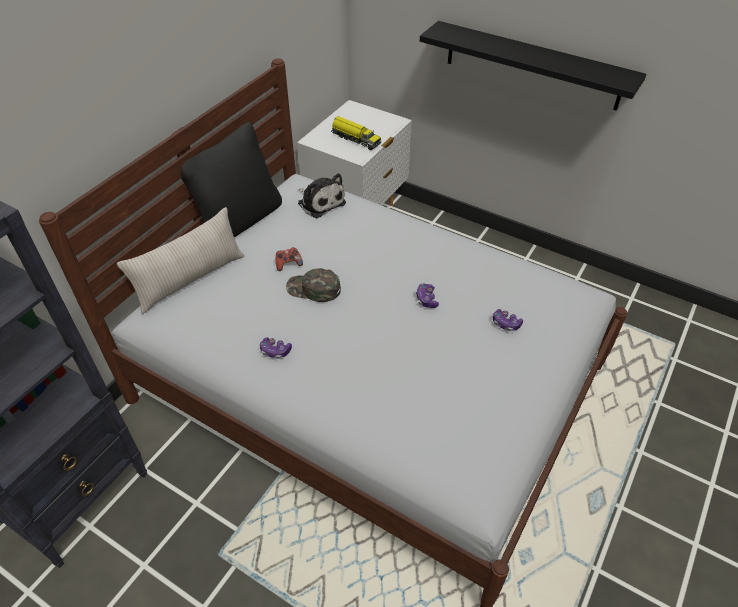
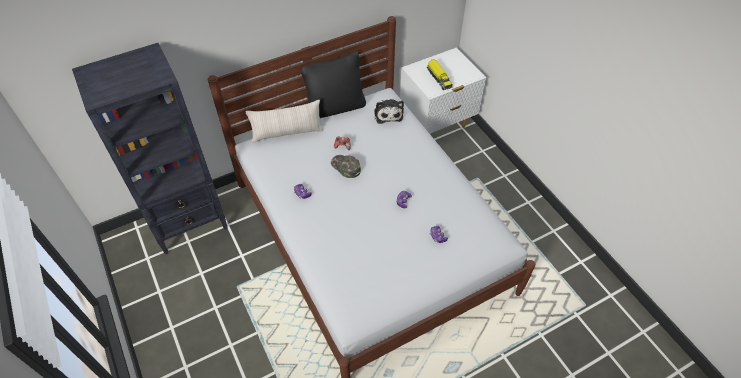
camera: 30 degrees right, 5 degrees up
black shelf [420,21,646,111] -> none

